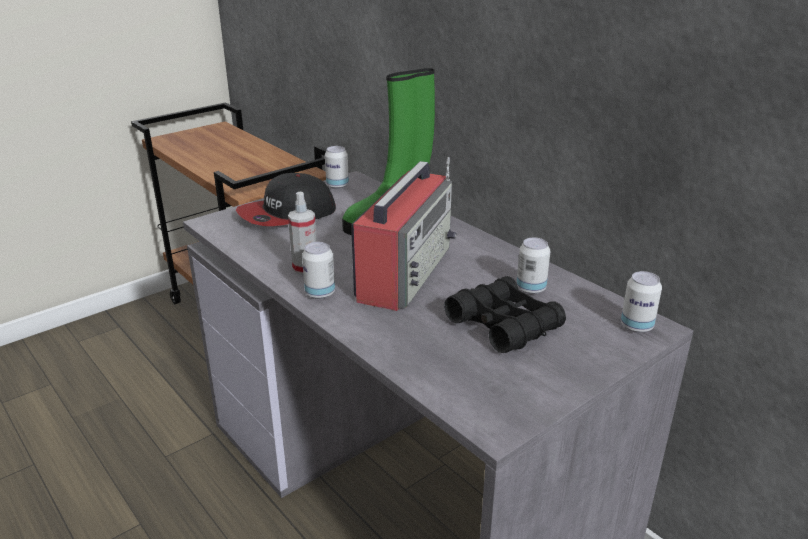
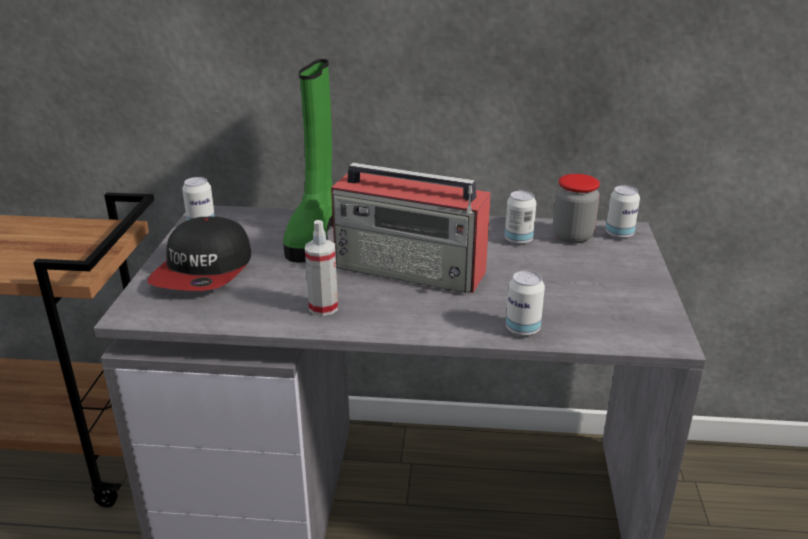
camera: 45 degrees left, 0 degrees up
can [302,242,335,299] -> can moved to [506,271,545,336]
radio [351,157,456,311] -> radio turned 135 degrees clockwise [331,162,491,293]
black binoculars [444,276,566,353] -> none
none -> jar [553,174,600,243]

